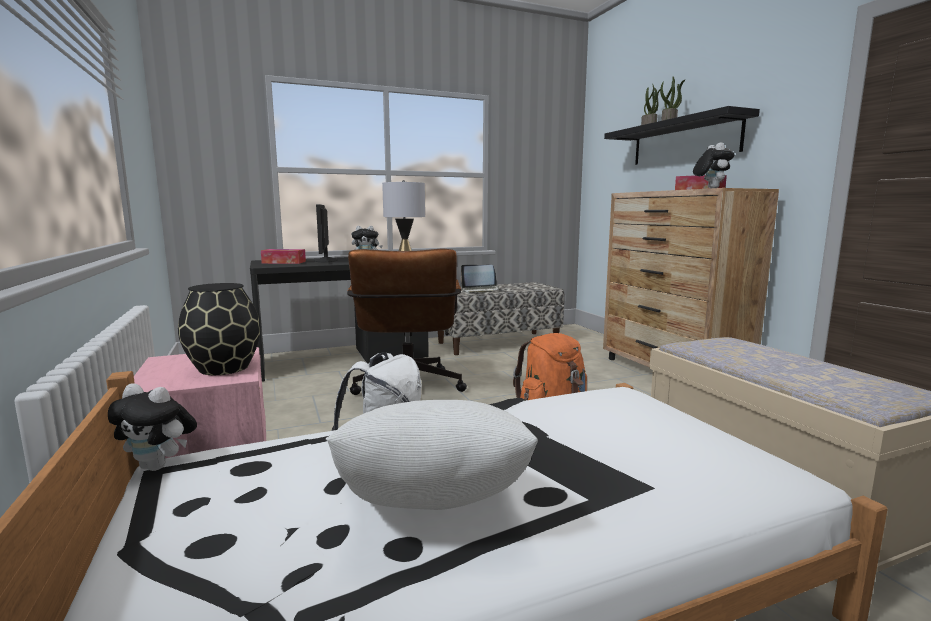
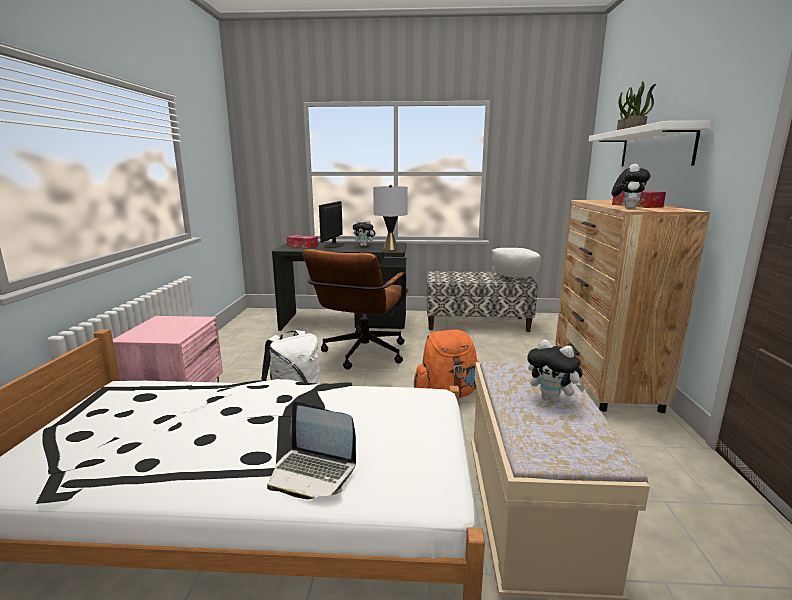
camera: 25 degrees right, 5 degrees up
plush toy [108,383,197,471] -> plush toy moved to [527,339,585,403]
black vase [178,283,260,375] -> none
white pillow [326,400,538,510] -> white pillow moved to [492,248,541,278]
laptop [460,265,502,293] -> laptop moved to [267,401,356,499]
black shelf [604,106,760,165] -> white shelf [589,121,711,167]

